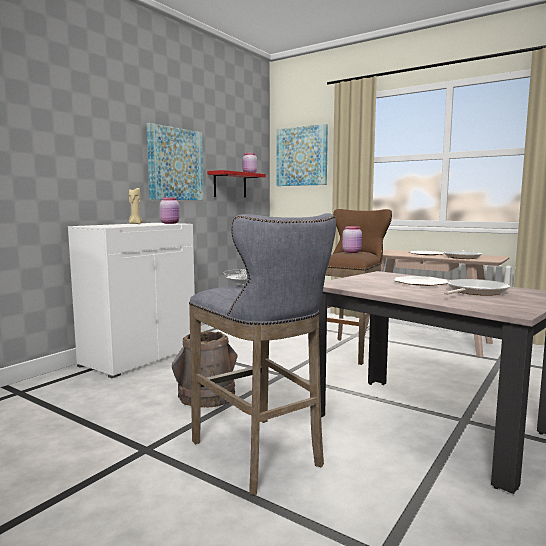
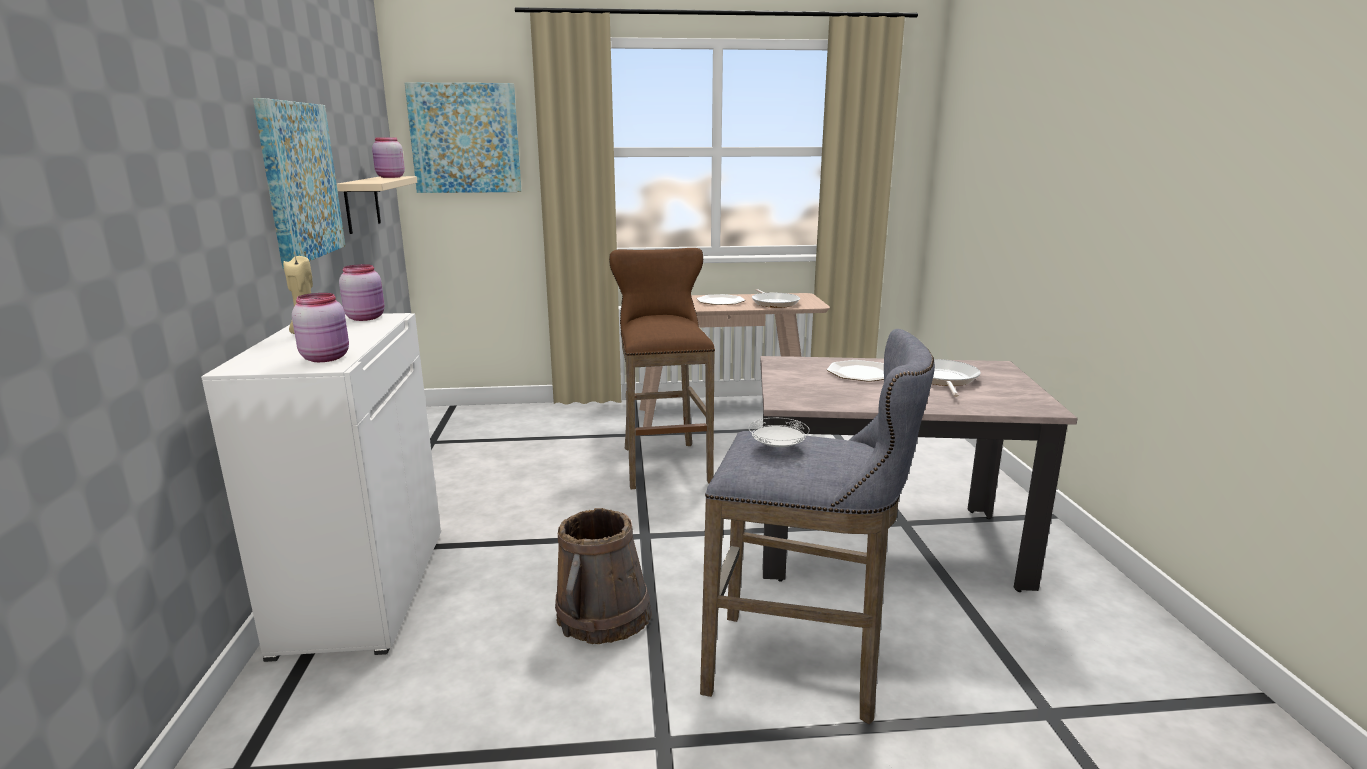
camera: 40 degrees left, 10 degrees up
red shelf [207,170,266,198] -> beige shelf [337,176,417,234]
pink jar [342,226,362,253] -> pink jar moved to [292,293,349,362]

